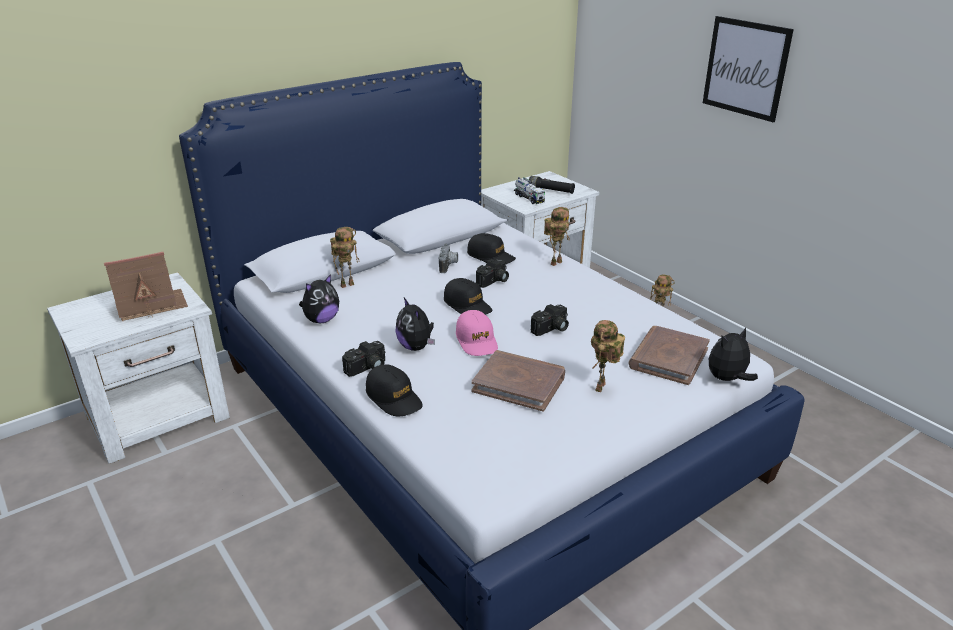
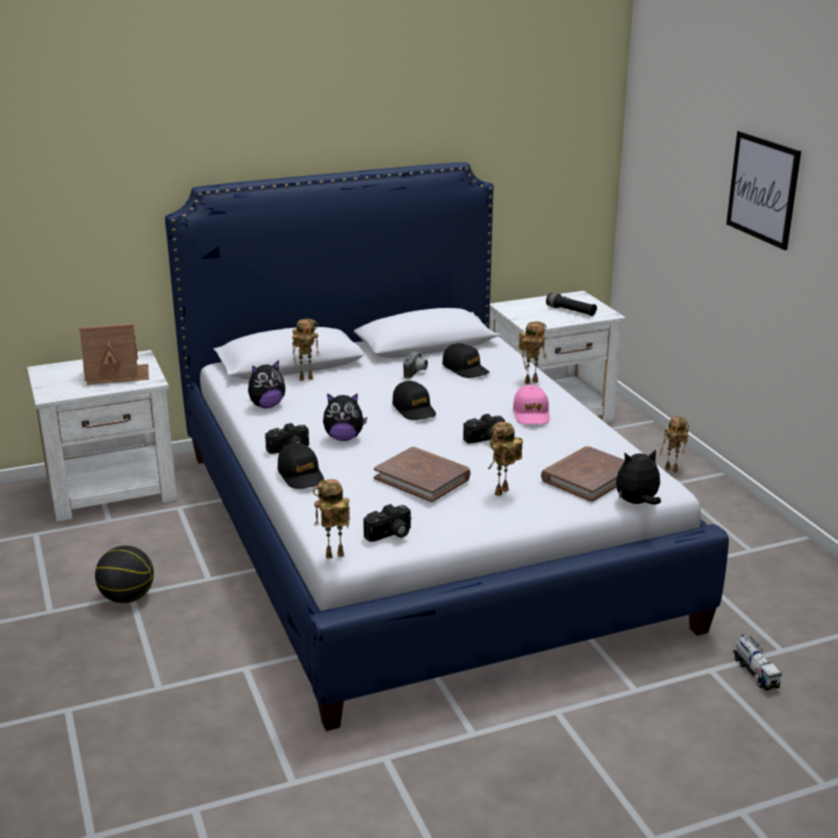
camera: 15 degrees right, 5 degrees down
plush toy [395,298,435,351] -> plush toy turned 75 degrees counterclockwise [323,393,367,441]
pink cap [456,310,498,356] -> pink cap moved to [513,385,550,424]
camera [476,259,509,288] -> camera moved to [363,504,411,542]
toy truck [514,177,545,204] -> toy truck moved to [733,634,782,691]
none -> basketball [95,546,154,603]
none -> toy robot [313,479,350,559]

